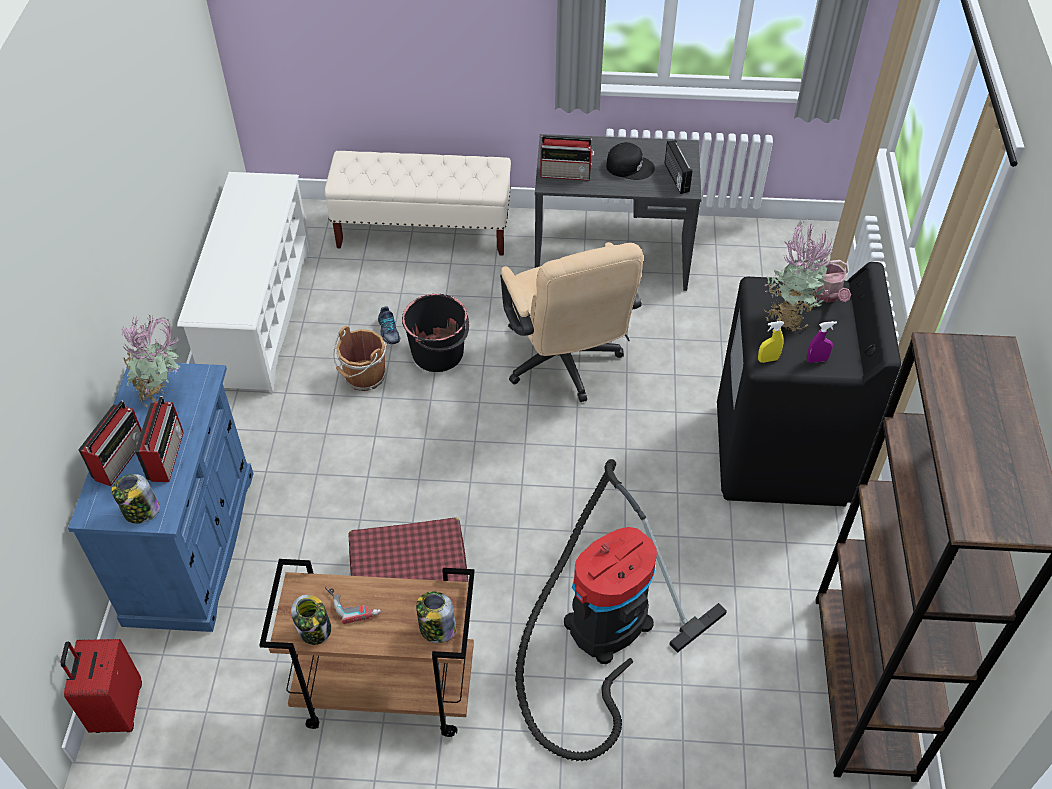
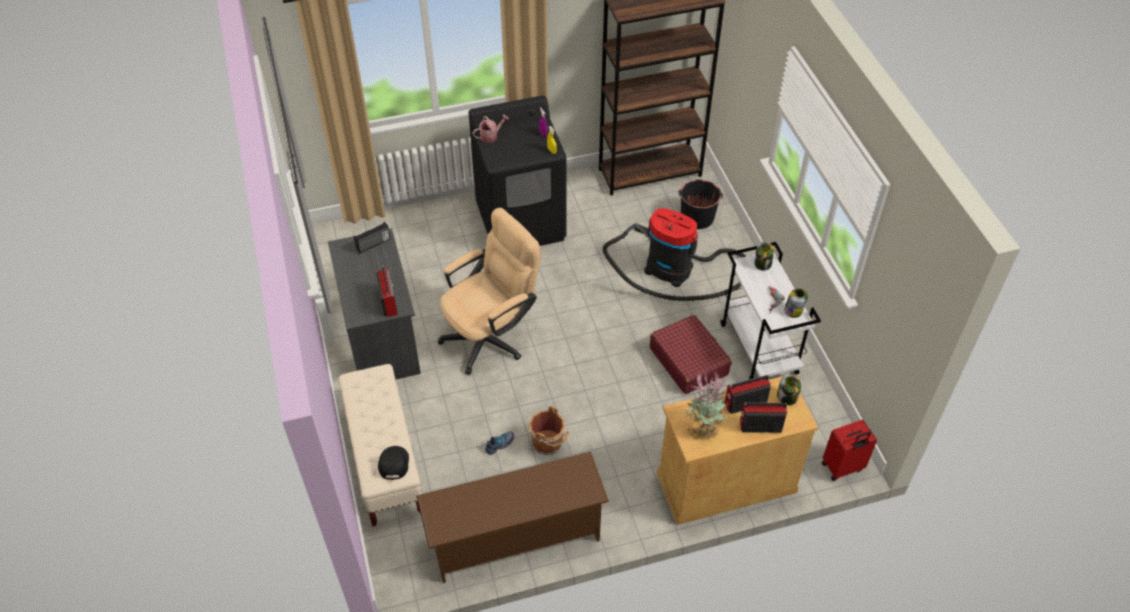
camera: 110 degrees left, 0 degrees up
blue cabinet [68,363,254,632] -> beige cabinet [657,376,818,525]
white shoe rack [177,172,310,393] -> brown shoe rack [416,452,609,583]
brown cart [259,559,475,737] -> white cart [720,242,821,379]
black bucket [402,294,469,372] -> black bucket moved to [678,179,723,229]
black cap [606,142,655,180] -> black cap moved to [378,446,409,480]
potted plant [763,223,834,331] -> none

